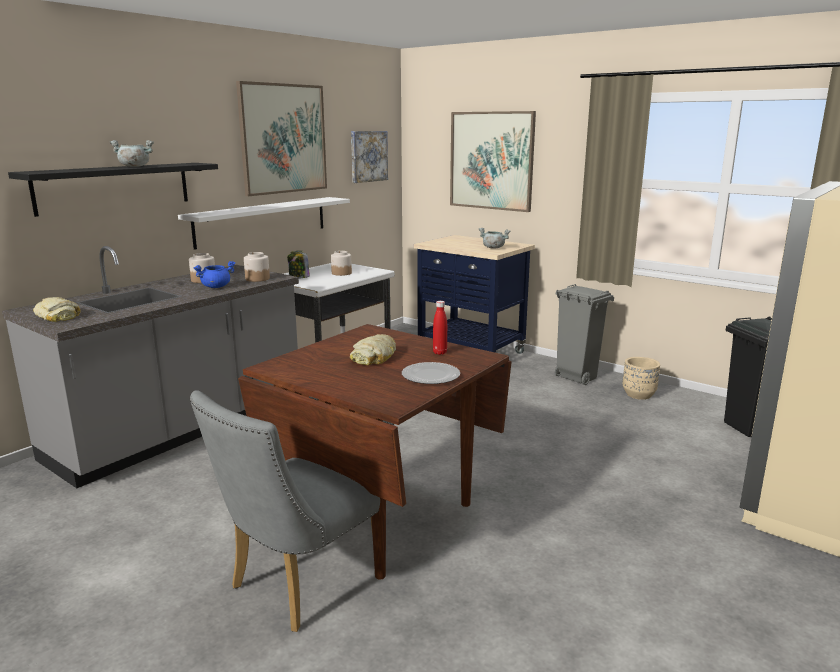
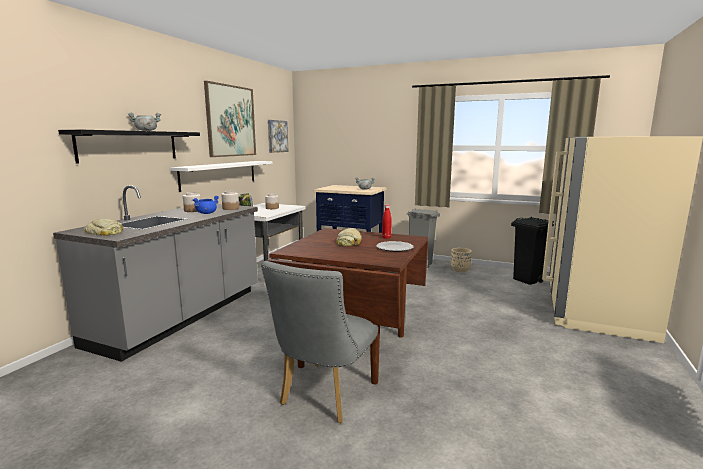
camera: 15 degrees left, 5 degrees down
picture [450,111,536,212] -> none

